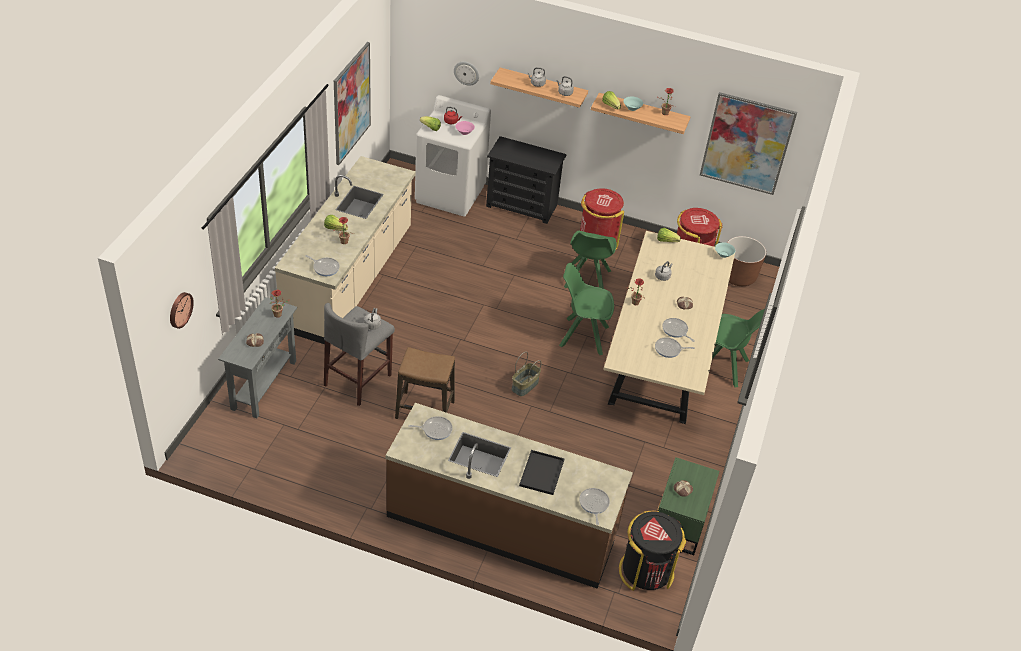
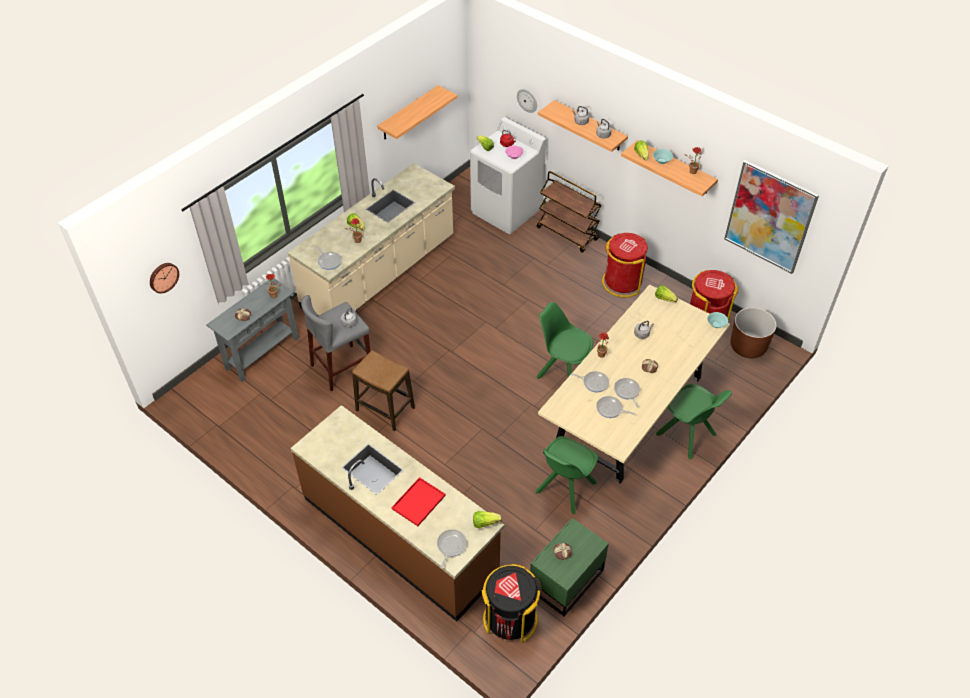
camera: 25 degrees right, 5 degrees up
picture [334,42,371,165] -> shelf [377,85,457,139]
frying pan [408,416,453,440] -> frying pan moved to [571,371,609,392]
black dresser [486,136,566,224] -> brown cart [537,171,602,253]
basket [511,352,541,397] -> none
black tray [519,450,565,495] -> red tray [391,477,446,526]
green chair [564,231,617,289] -> green chair moved to [536,436,598,514]
none -> lettuce [473,511,502,528]

